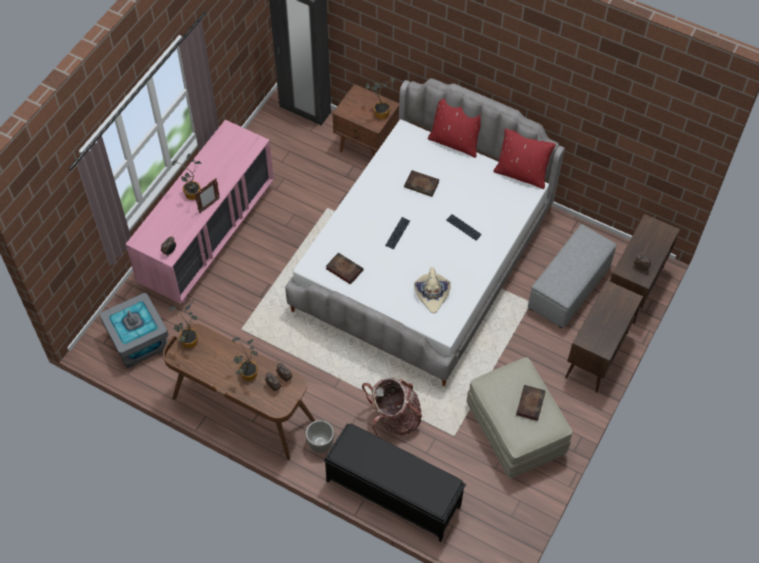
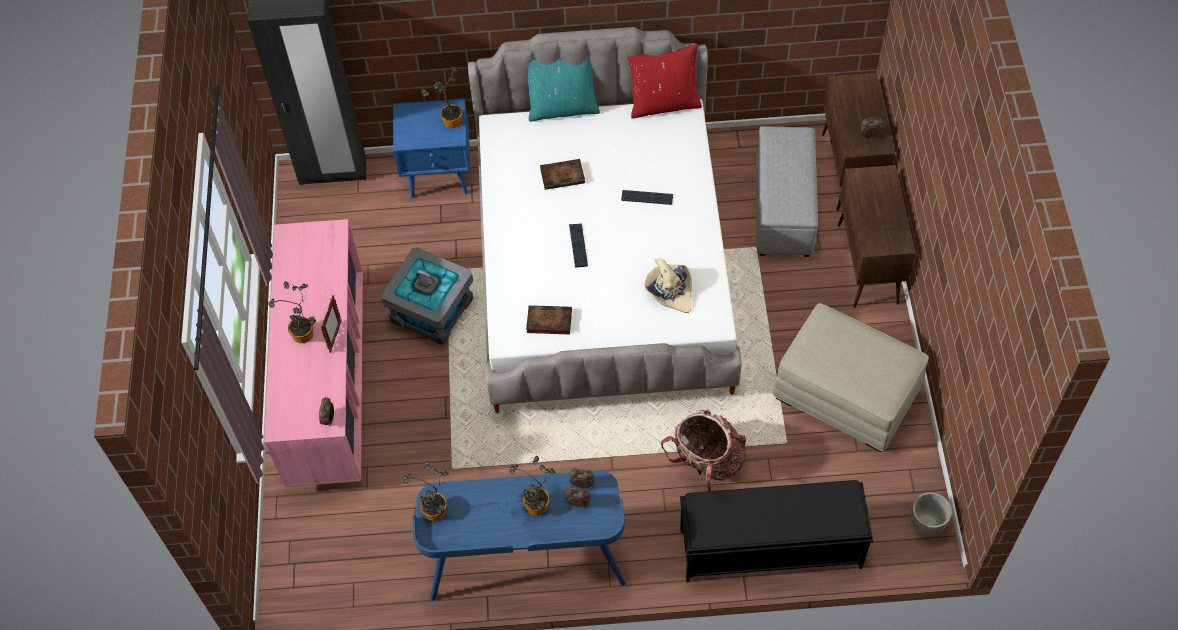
camera: 30 degrees left, 0 degrees up
grey storage box [99,293,169,369] -> grey storage box moved to [381,247,473,346]
brown desk [163,324,315,460] -> blue desk [413,470,625,601]
planter [305,420,334,453] -> planter moved to [910,492,952,537]
brown nightstand [332,84,399,158] -> blue nightstand [393,98,471,198]
red pillow [428,98,481,158] -> turquoise pillow [528,56,600,121]
book [516,385,546,421] -> none

